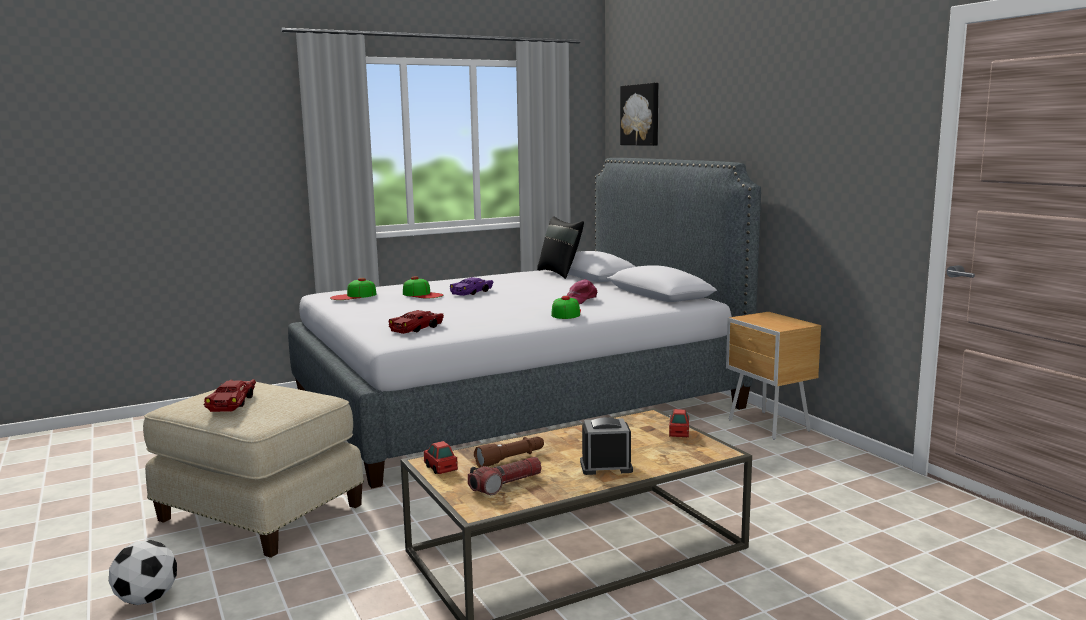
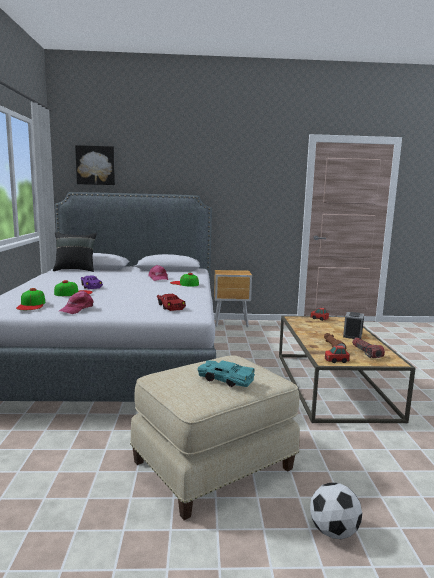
camera: 65 degrees left, 0 degrees up
red toy car [204,379,256,412] -> turquoise toy car [198,360,255,387]
none -> pink cap [59,291,93,314]

